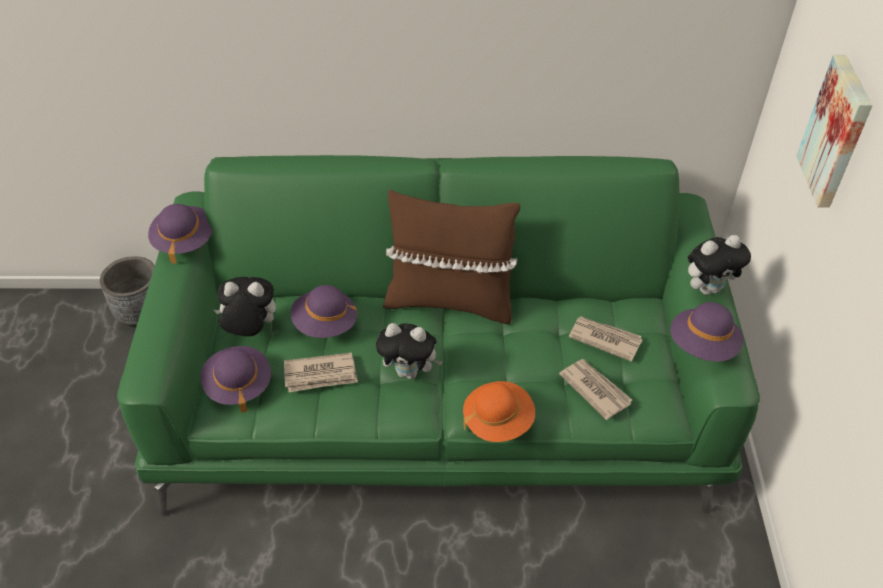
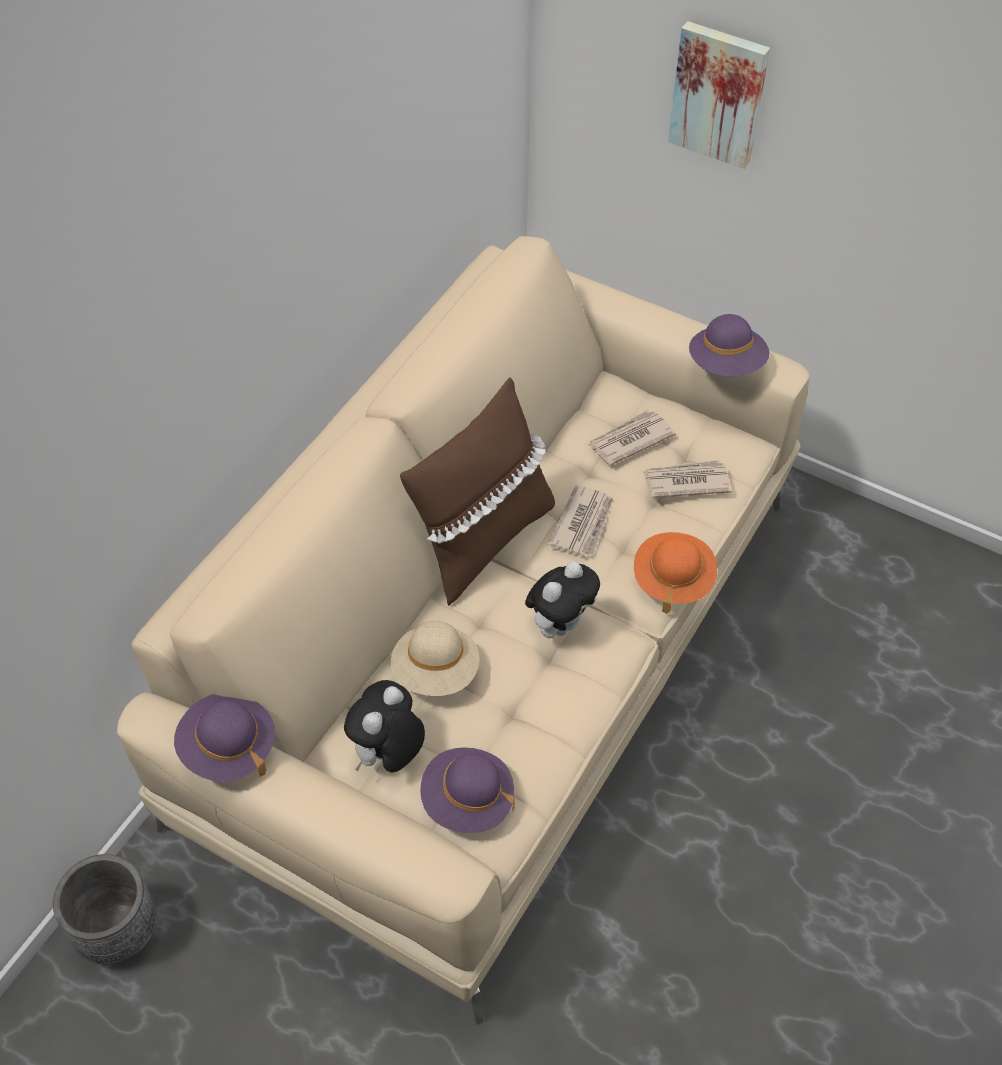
camera: 60 degrees left, 5 degrees up
green sofa [117,155,760,517] -> beige sofa [117,236,810,1025]
newspaper [284,353,358,392] -> newspaper moved to [548,485,614,557]
purple hat [291,285,358,338] -> beige hat [391,621,479,696]
plush toy [688,235,751,295] -> none

